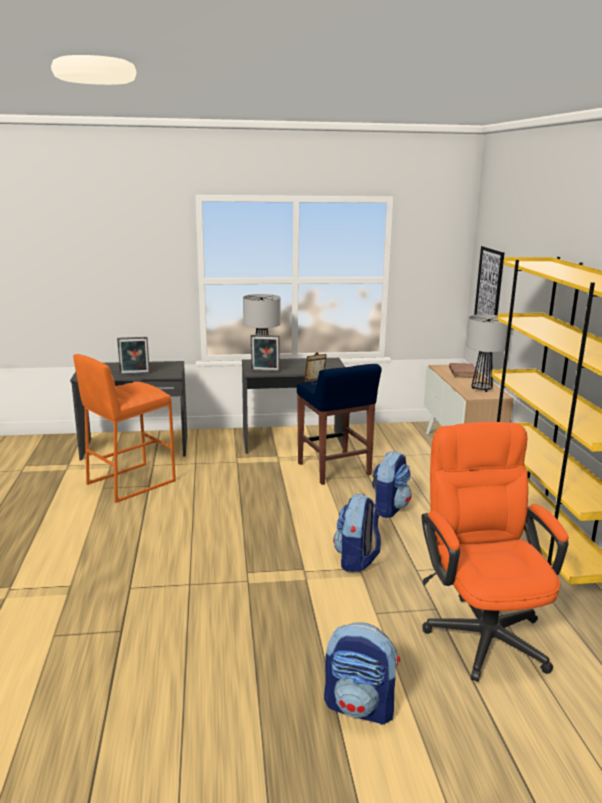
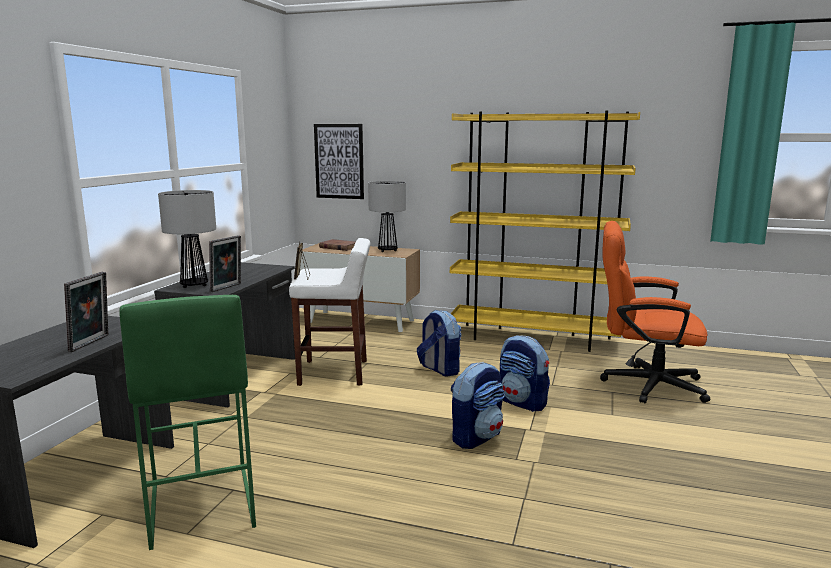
camera: 65 degrees left, 5 degrees down
orange stool [73,354,176,503] -> green stool [119,295,256,550]
blue stool [297,364,382,485] -> white stool [289,238,370,386]
backpack [324,623,400,725] -> backpack moved to [451,362,505,449]

